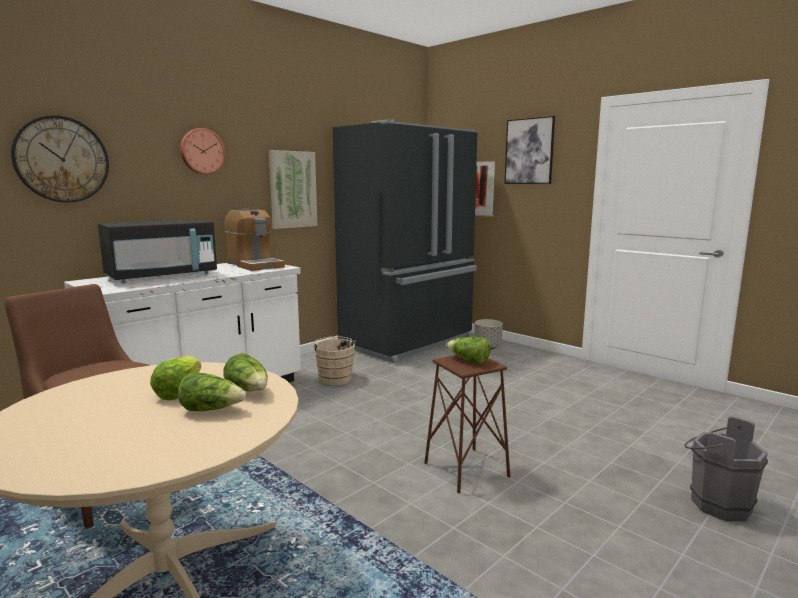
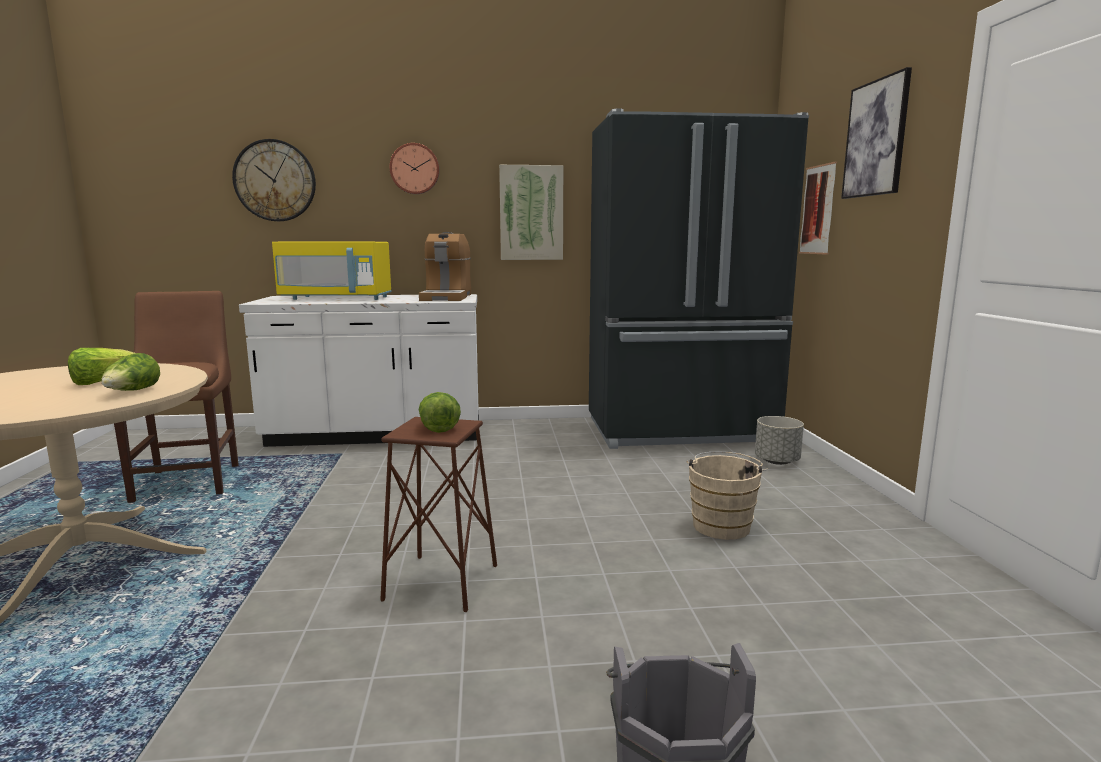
camera: 40 degrees right, 0 degrees up
black microwave [98,219,217,283] -> yellow microwave [272,242,392,300]
lettuce [178,372,246,411] -> none
beige bucket [313,336,356,386] -> beige bucket moved to [687,452,768,540]

